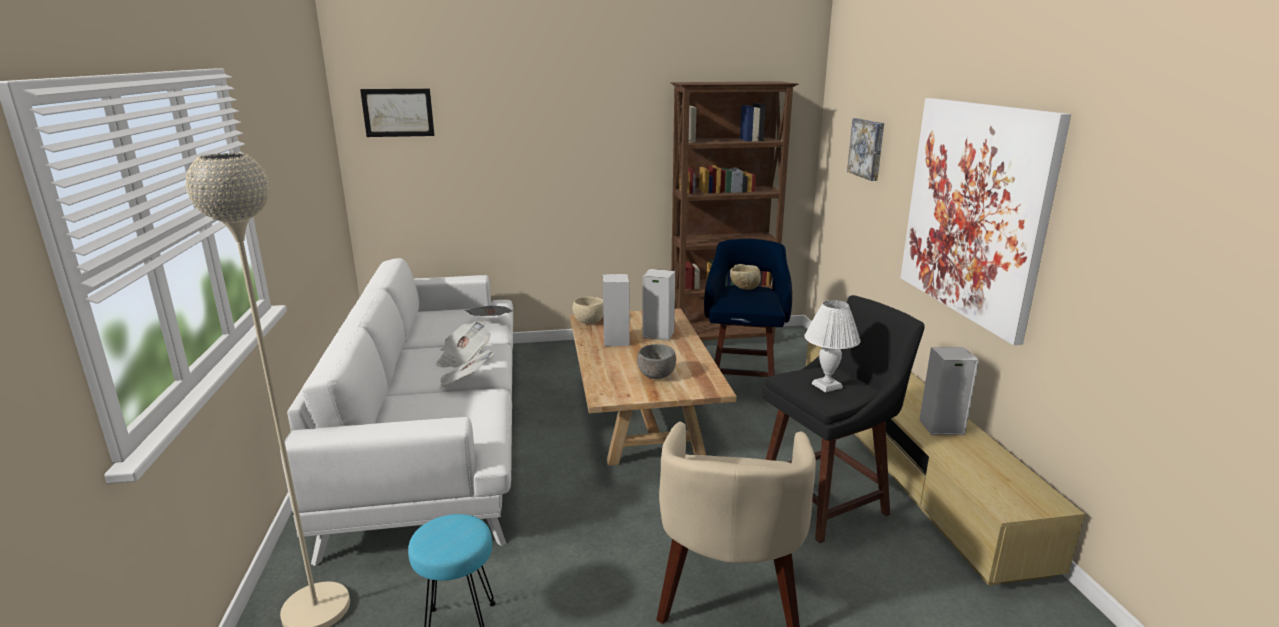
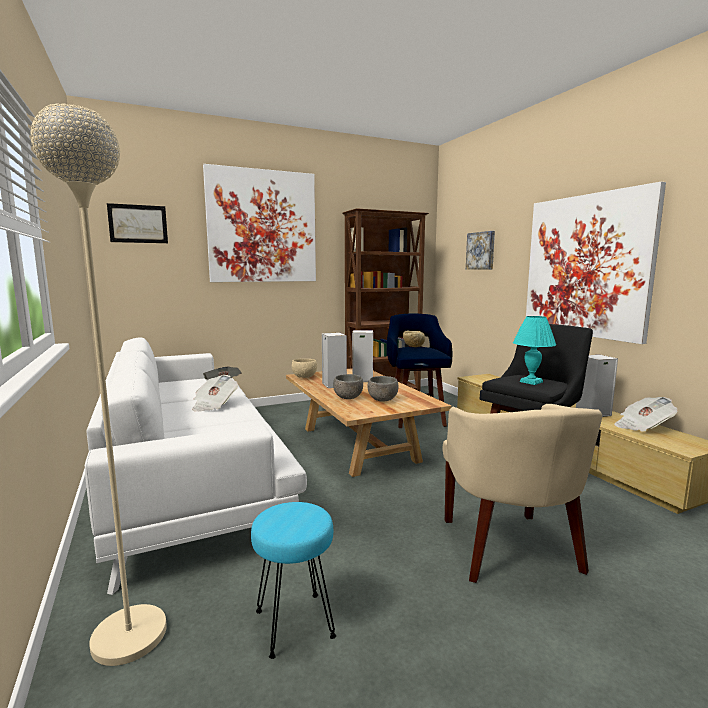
camera: 15 degrees left, 10 degrees down
newspaper [440,349,494,388] -> newspaper moved to [614,397,678,432]
white table lamp [804,300,860,393] -> turquoise table lamp [513,316,556,385]
none -> picture [203,164,316,282]
none -> grey bowl [333,374,363,399]

